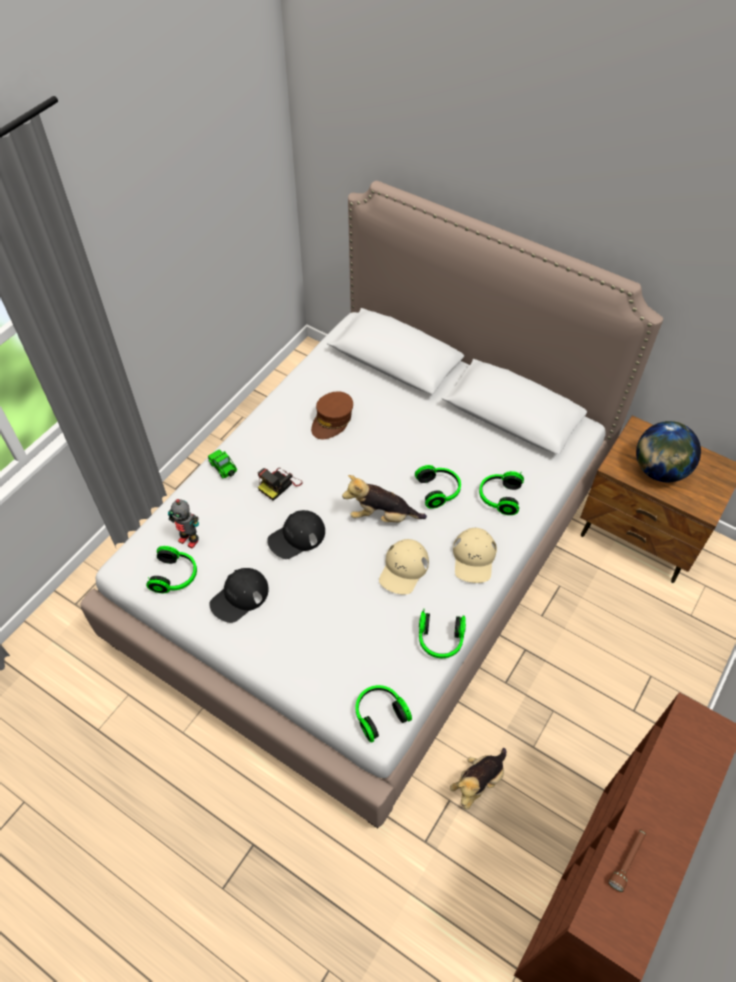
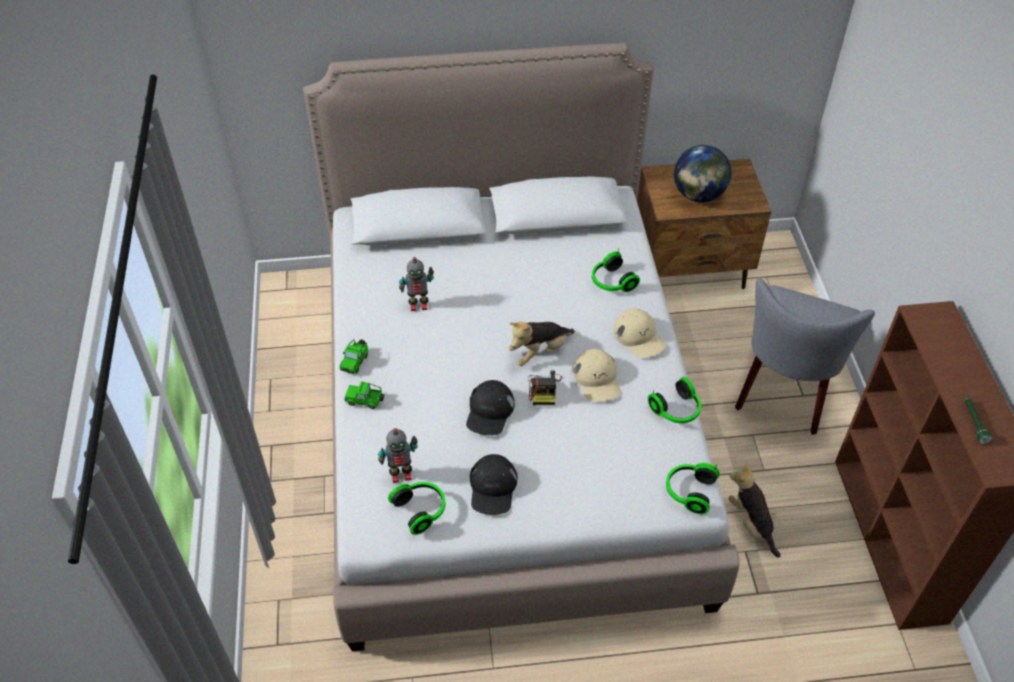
camera: 40 degrees left, 5 degrees down
camera [258,468,303,501] -> camera moved to [528,370,562,405]
brown cap [311,391,353,439] -> toy robot [399,257,434,311]
headphones [415,465,461,509] -> none
plush toy [450,748,506,810] -> plush toy turned 150 degrees clockwise [729,463,781,558]
brown flashlight [608,829,646,892] -> green flashlight [964,397,993,444]
none -> toy car [339,339,369,374]
none -> grey chair [735,278,875,435]

